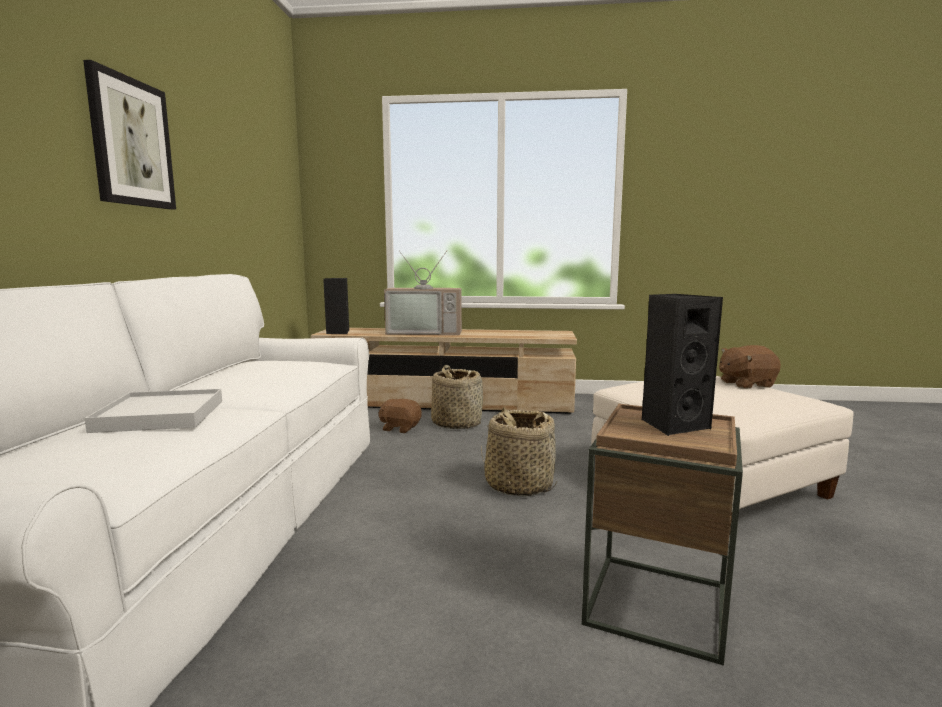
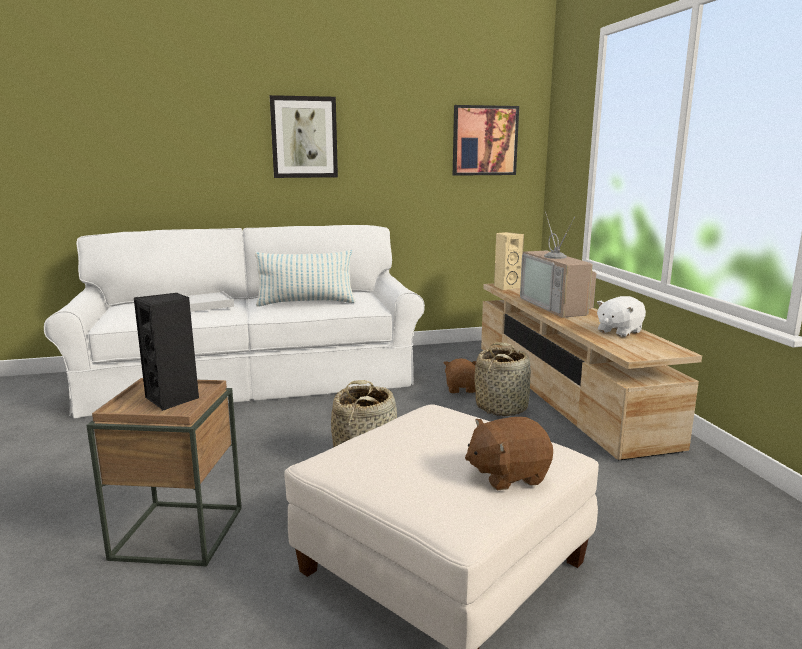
camera: 70 degrees right, 5 degrees up
black speaker [323,278,349,334] -> beige speaker [494,232,524,290]
brown plush toy [719,345,781,389] -> brown plush toy turned 75 degrees counterclockwise [465,417,553,490]
none -> pillow [255,250,355,306]
none -> picture [453,105,519,176]
none -> white plush toy [596,296,646,337]

